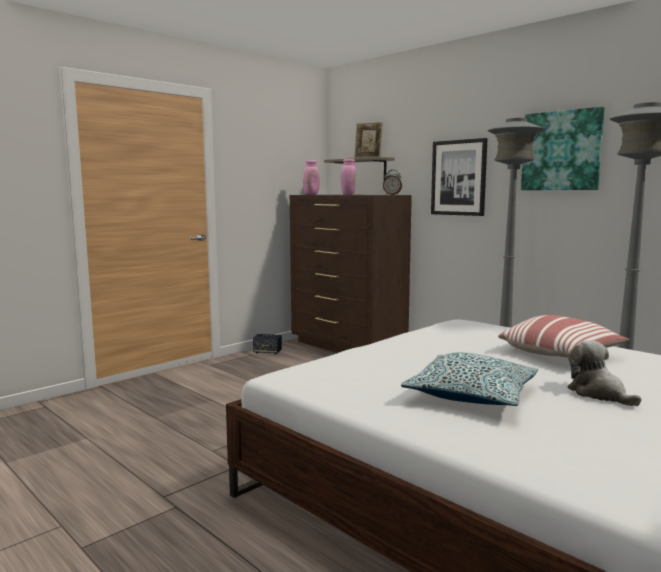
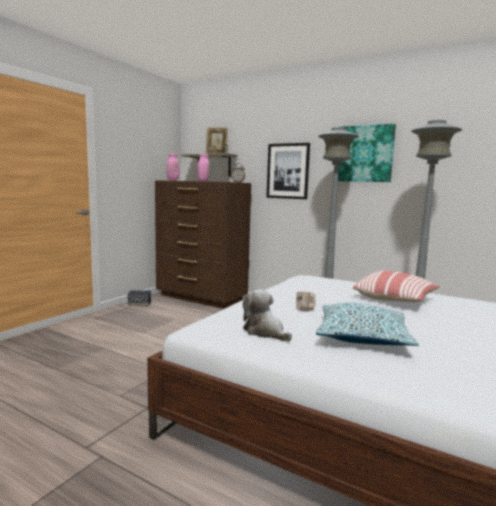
camera: 15 degrees left, 0 degrees up
plush toy [567,340,641,406] -> plush toy moved to [243,289,292,341]
none -> newspaper [296,292,316,311]

